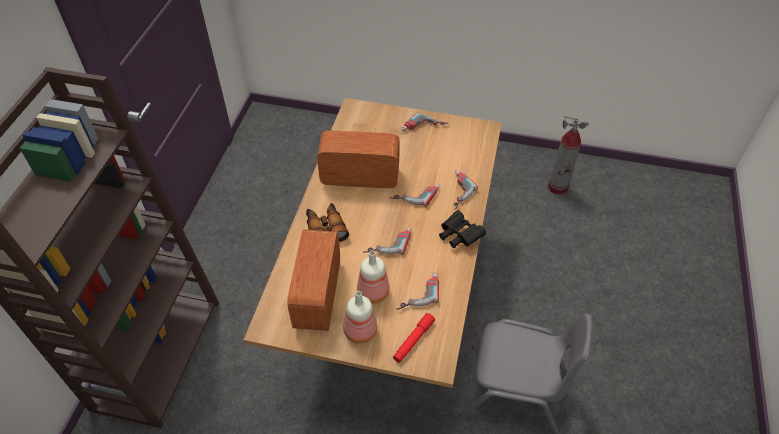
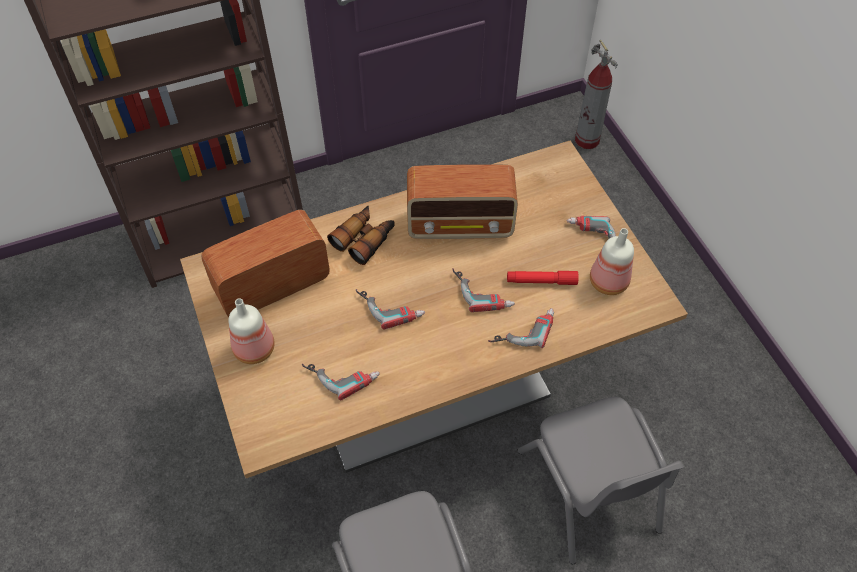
camera: 55 degrees right, 5 degrees up
radio [317,131,400,188] -> radio turned 120 degrees clockwise [407,164,518,239]
bottle [357,251,390,304] -> bottle moved to [590,228,634,295]
red flashlight [393,313,435,363] -> red flashlight moved to [507,271,579,285]
black binoculars [439,210,486,248] -> none
fire extinguisher [548,116,589,195] -> fire extinguisher moved to [575,40,618,149]
none -> grey chair [518,397,684,564]

